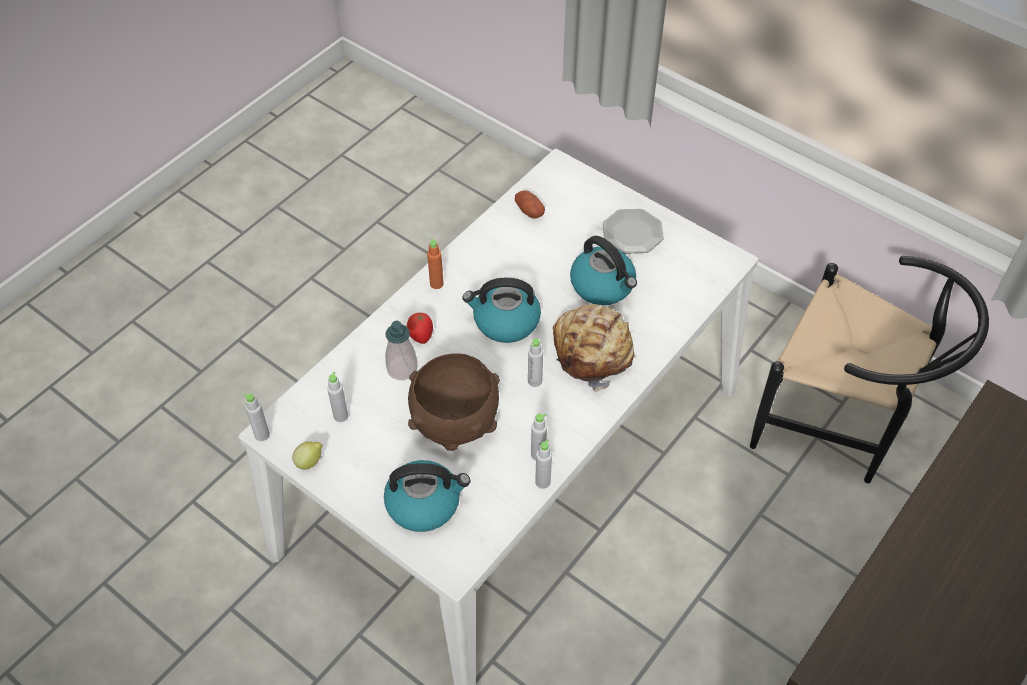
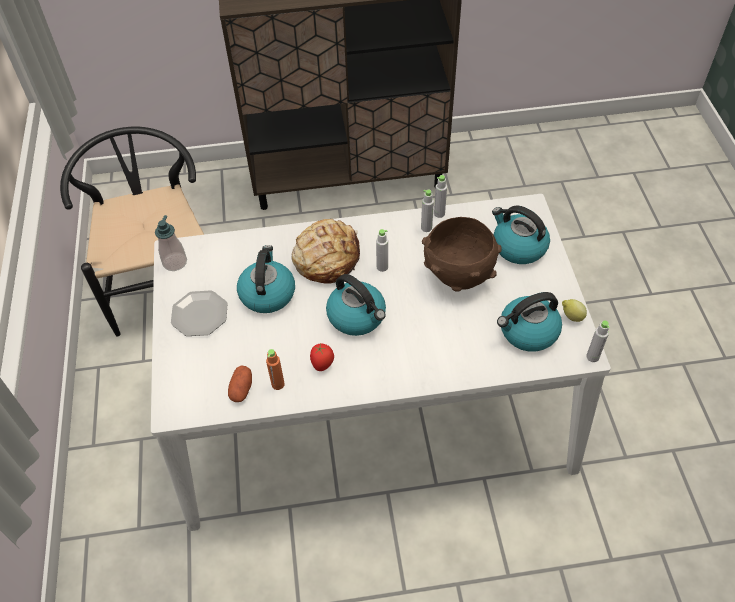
camera: 135 degrees left, 0 degrees up
grey bottle [327,372,348,422] -> kettle [497,292,562,352]
soap dispenser [385,321,418,380] -> soap dispenser moved to [155,215,187,271]
tomato [407,312,433,344] -> tomato moved to [310,344,334,371]
orange bottle [427,238,444,289] -> orange bottle moved to [266,349,285,390]

